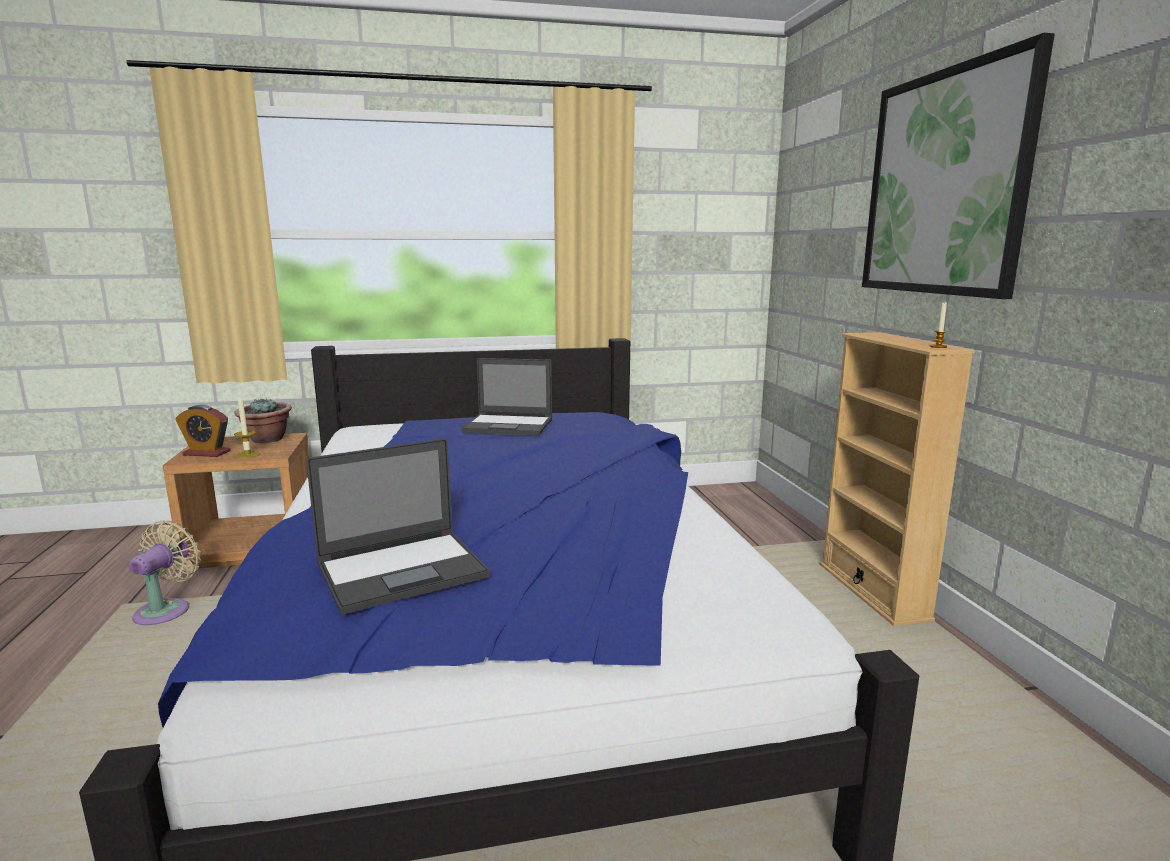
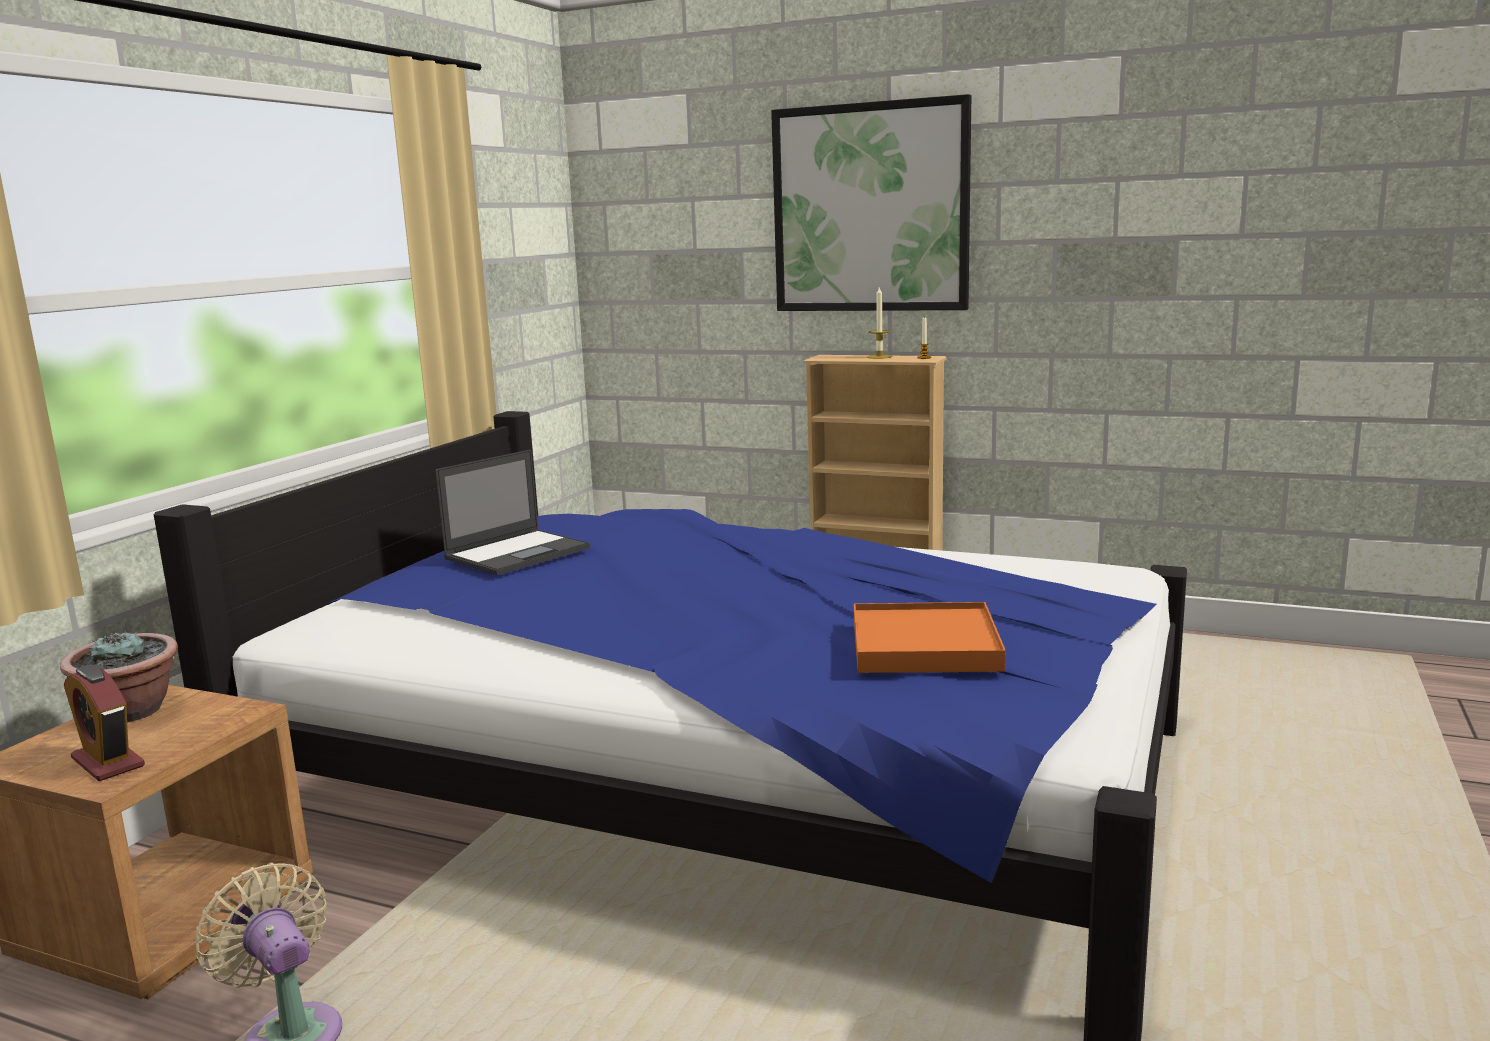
camera: 55 degrees left, 0 degrees up
alarm clock [175,405,231,457] -> alarm clock turned 90 degrees clockwise [64,665,145,781]
candle [234,396,261,459] -> candle moved to [867,287,893,359]
laptop [306,438,491,615] -> orange tray [854,602,1006,673]

